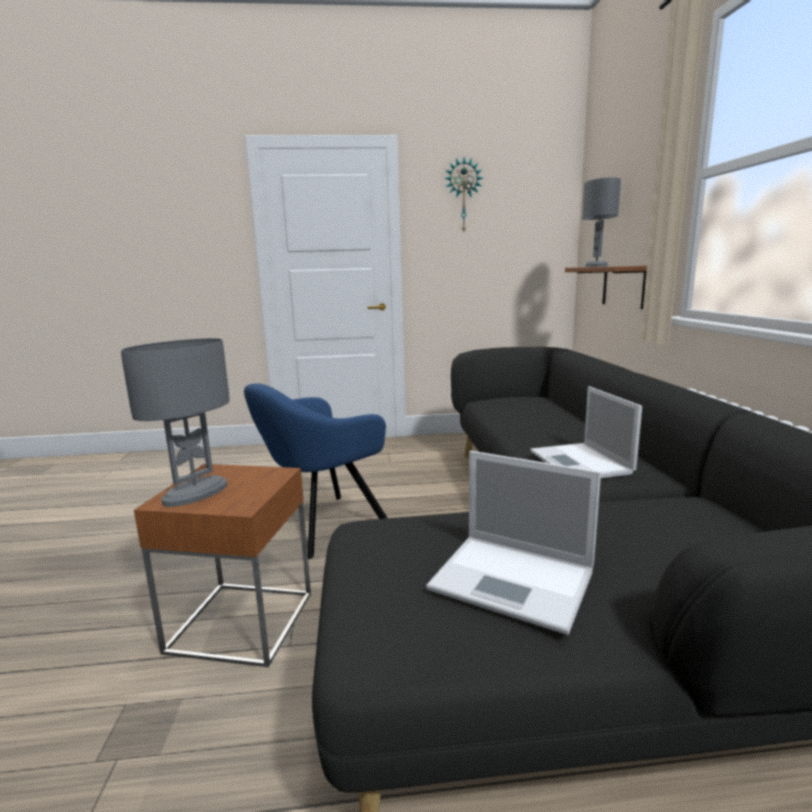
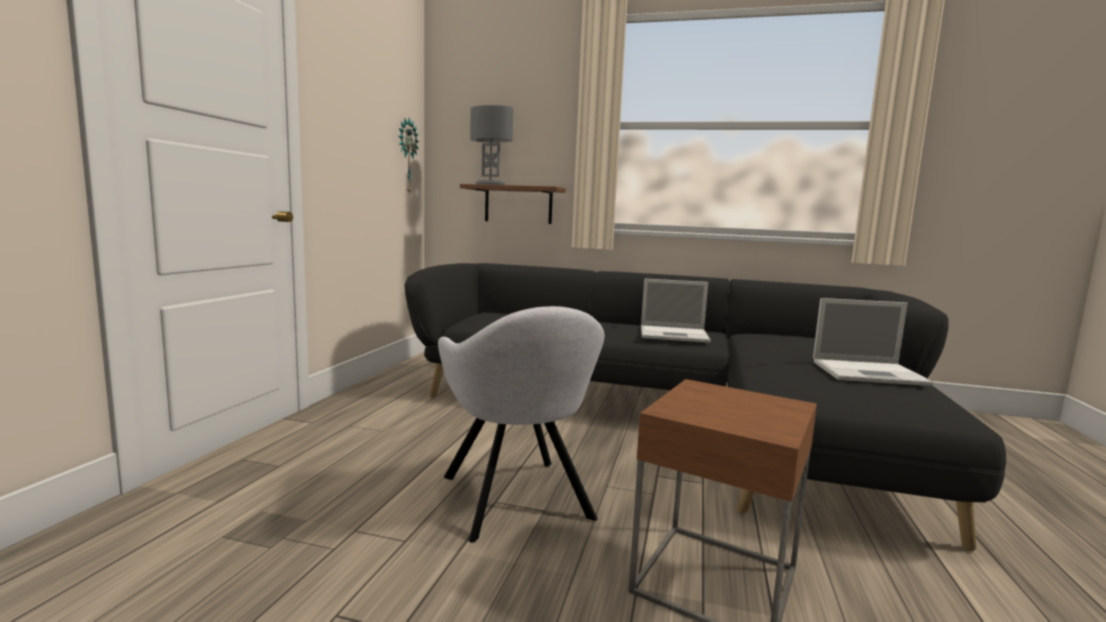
camera: 70 degrees left, 5 degrees down
grey table lamp [121,338,230,507] -> none
blue armchair [244,383,387,559] -> grey armchair [438,306,605,543]
laptop [426,451,601,635] -> laptop turned 45 degrees clockwise [813,298,934,386]
wall clock [444,157,483,232] -> wall clock moved to [399,118,419,194]

